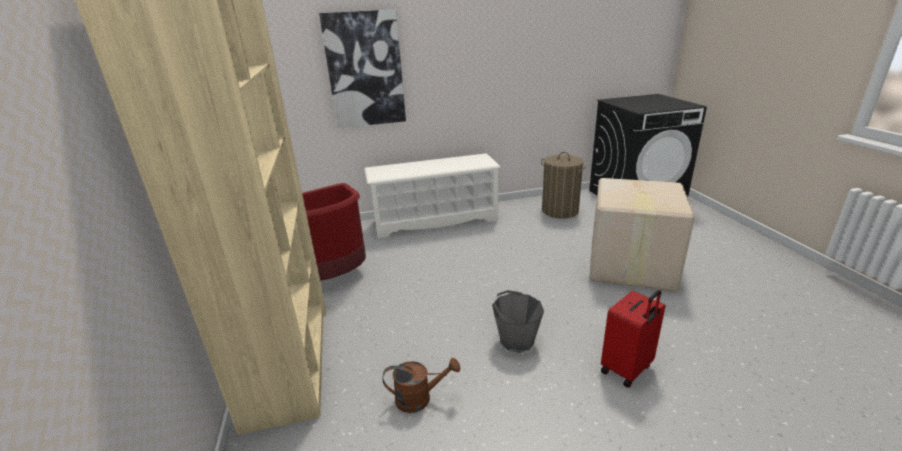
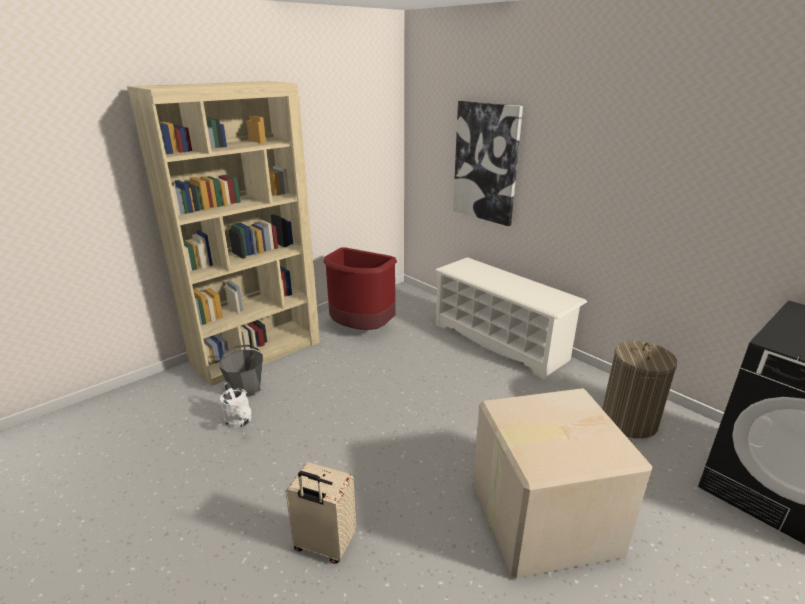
camera: 60 degrees right, 0 degrees up
brown watering can [383,358,460,413] -> white watering can [220,382,252,428]
grey bucket [492,290,544,353] -> grey bucket moved to [219,345,263,398]
red suitcase [601,290,666,388] -> beige suitcase [285,462,356,564]

